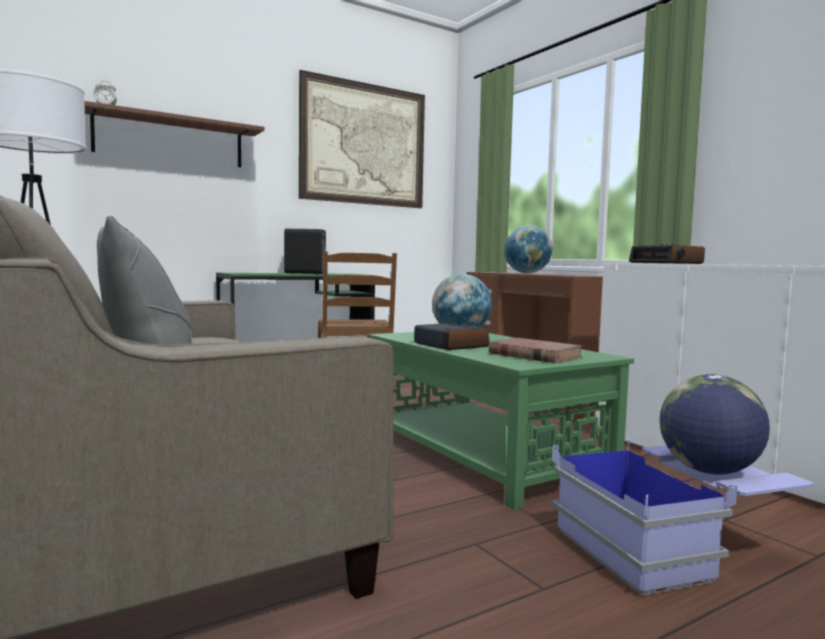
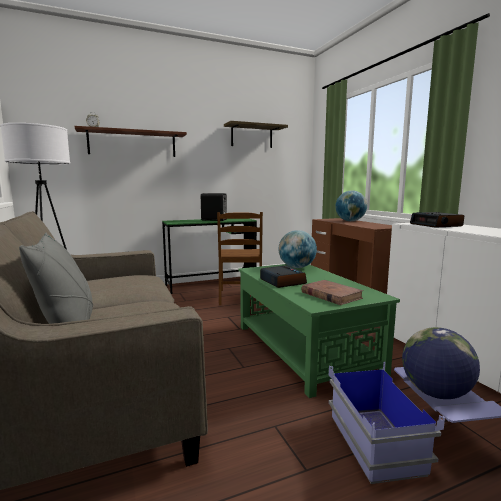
camera: 10 degrees right, 5 degrees up
picture [299,70,425,208] -> shelf [224,121,288,148]

